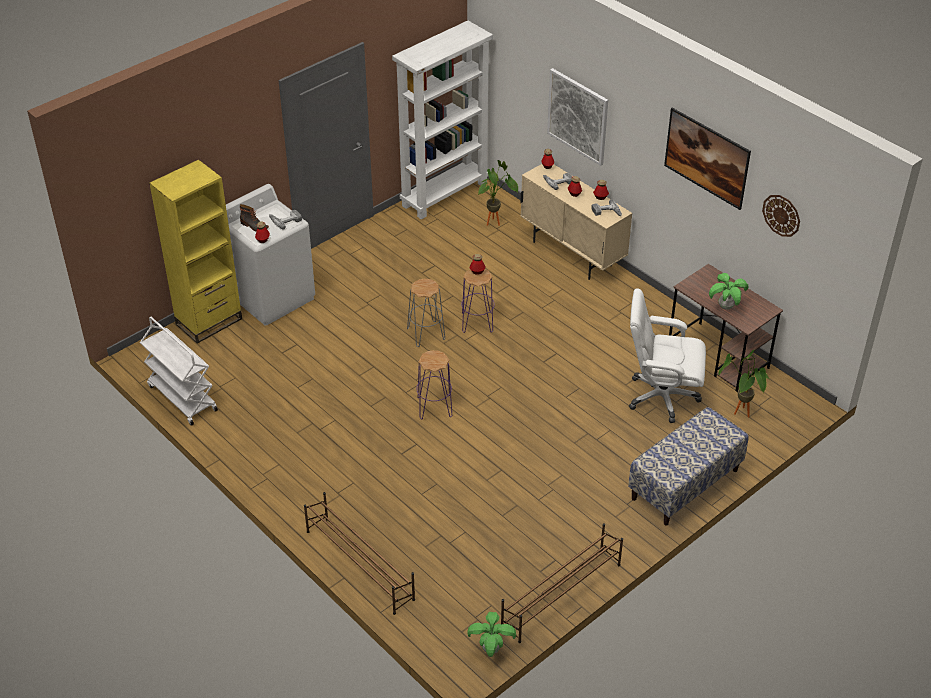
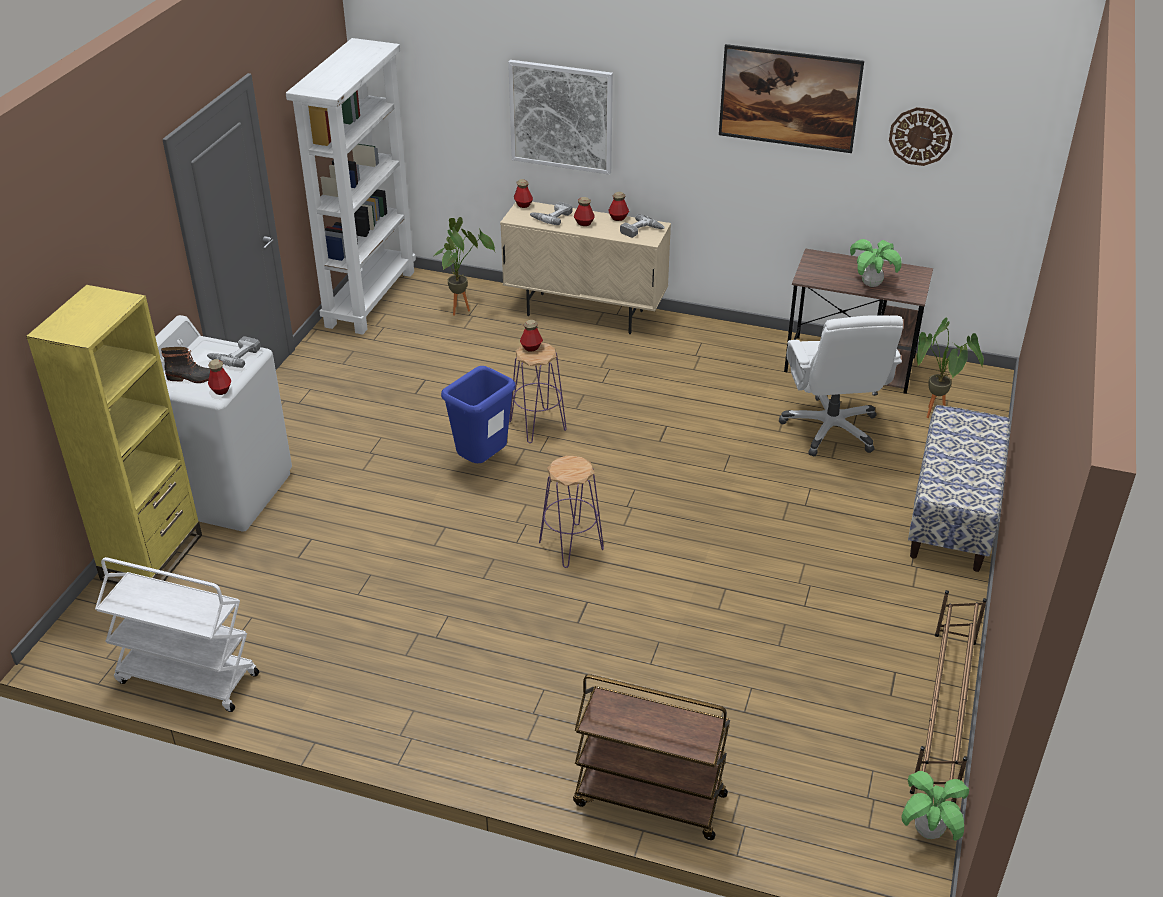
camera: 30 degrees left, 5 degrees down
brown shoe rack [304,492,415,615] -> brown cart [573,674,730,840]
grey stool [407,278,445,347] -> blue trash can [441,366,515,463]
white office chair [629,288,706,423] -> white office chair turned 75 degrees counterclockwise [779,315,903,456]

